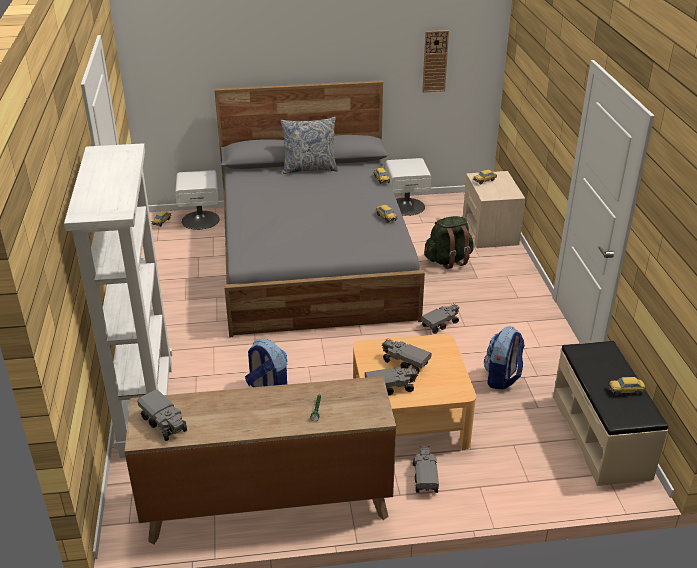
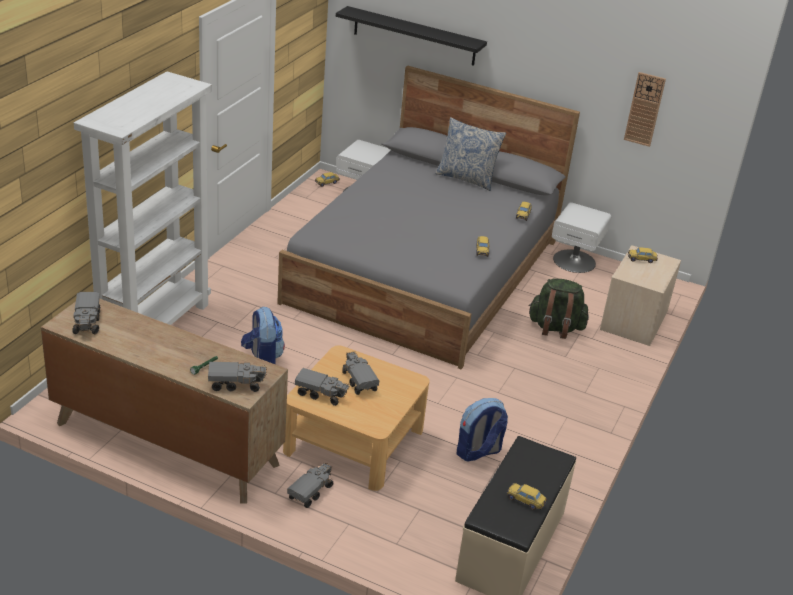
camera: 30 degrees right, 0 degrees up
toy truck [421,304,459,334] -> toy truck moved to [208,362,267,392]
none -> black shelf [336,6,487,66]

